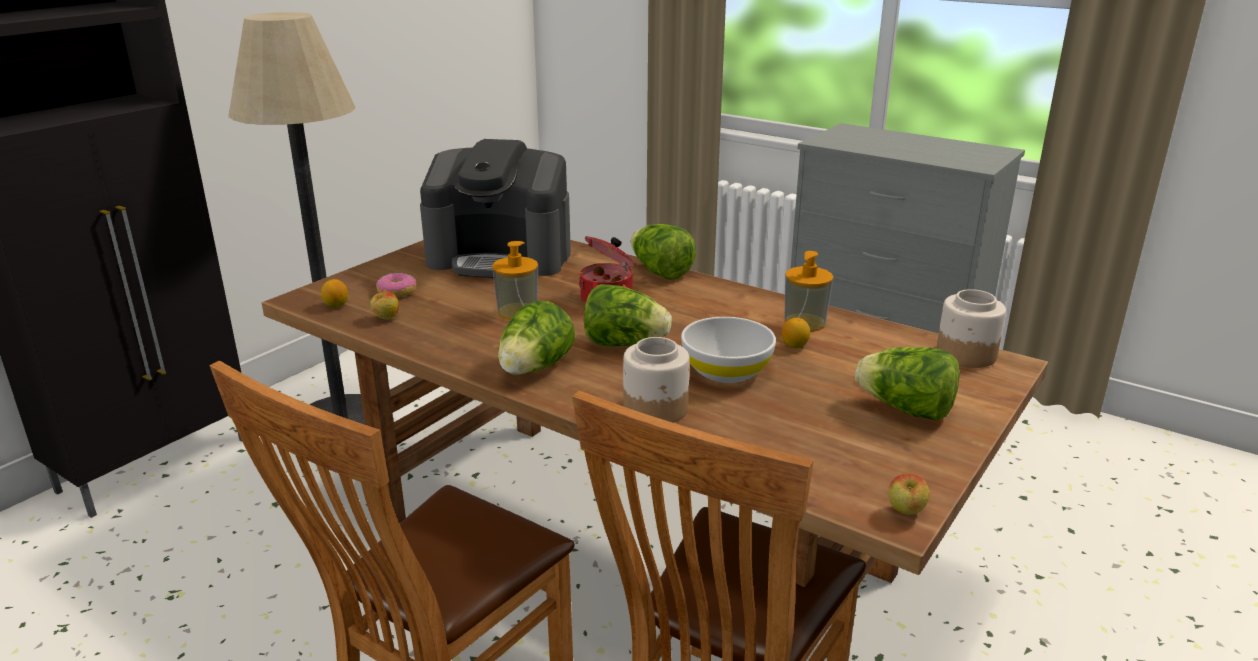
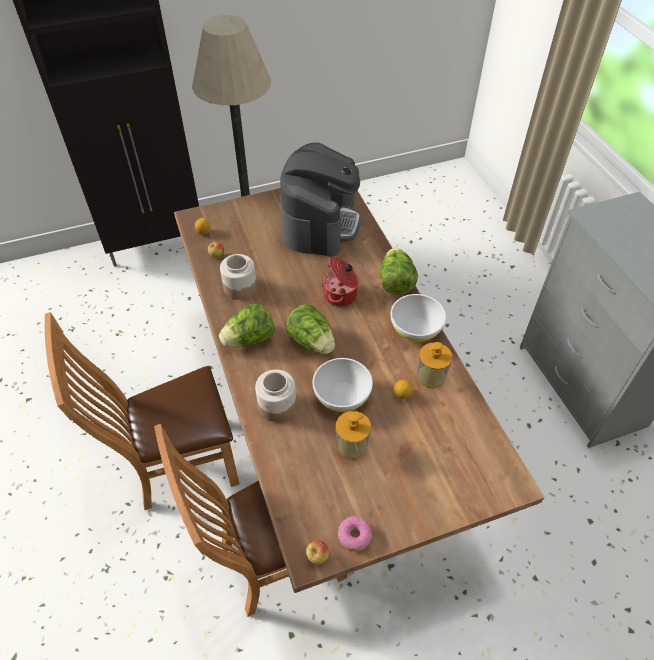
camera: 35 degrees right, 25 degrees up
donut [376,273,416,297] -> donut moved to [338,516,372,552]
coffee machine [420,139,571,278] -> coffee machine turned 120 degrees counterclockwise [280,143,362,257]
soap dispenser [492,241,538,320] -> soap dispenser moved to [336,411,371,459]
lettuce [855,347,960,421] -> none
jar [936,289,1006,368] -> jar moved to [220,254,257,300]
none -> white bowl [391,294,446,342]

